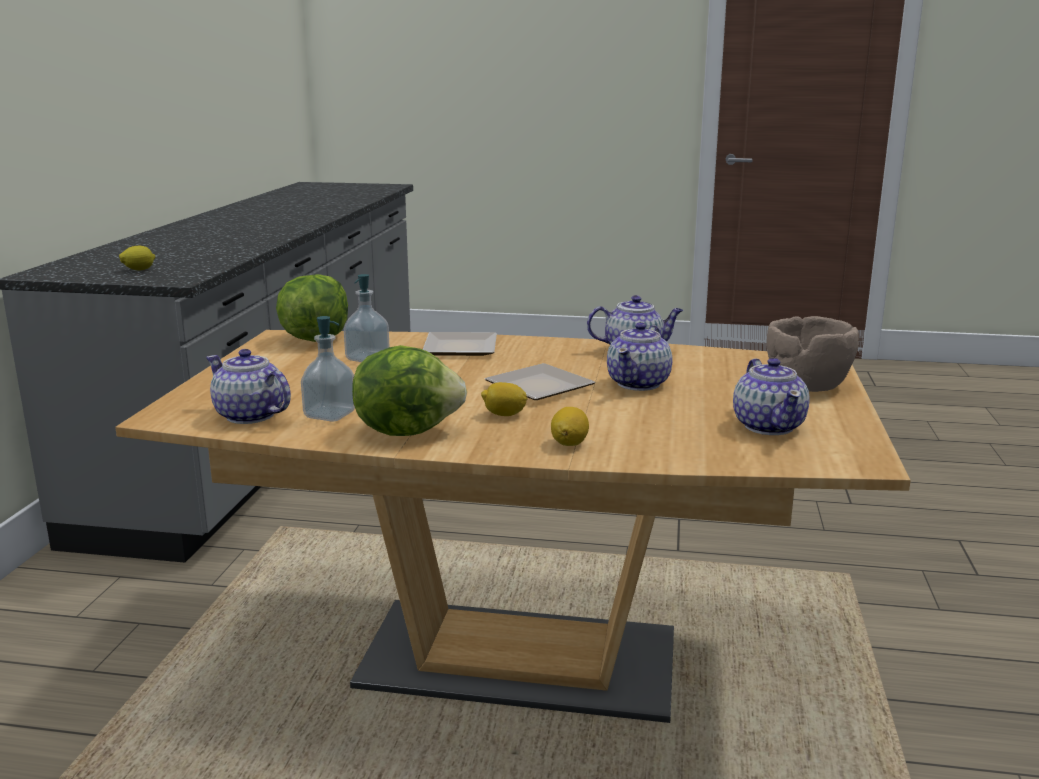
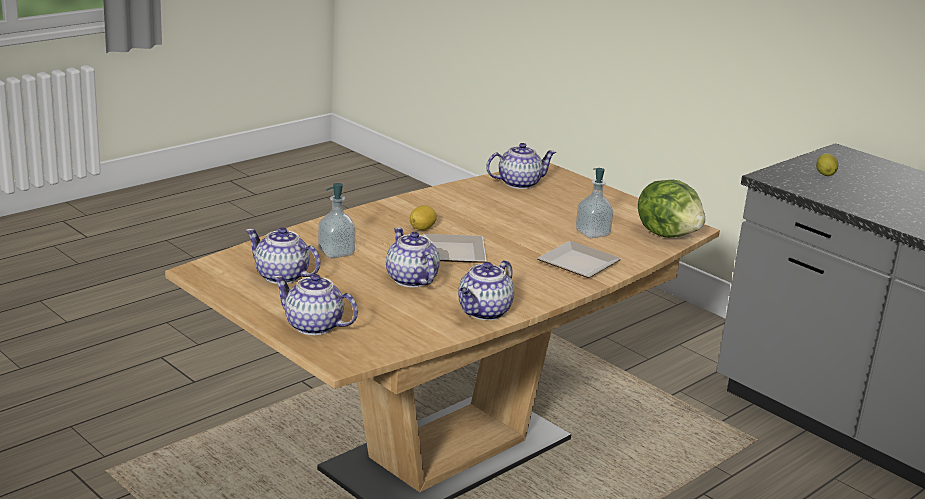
camera: 125 degrees right, 5 degrees up
soap dispenser [301,316,355,422] -> soap dispenser moved to [318,183,355,259]
lettuce [352,345,467,436] -> none
lemon [551,407,589,446] -> none
brown bowl [767,316,859,392] -> teapot [273,274,358,335]

